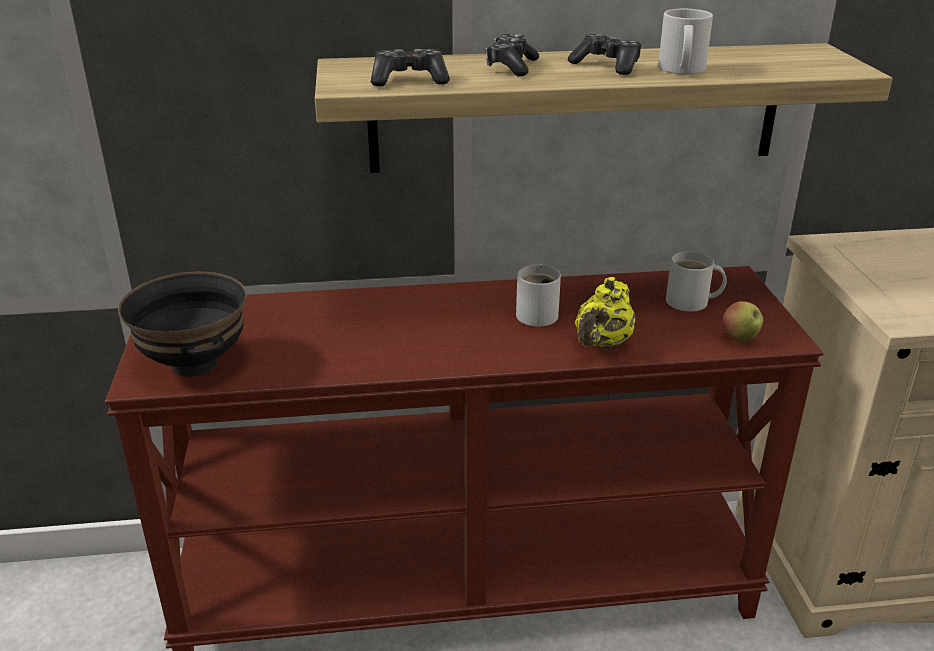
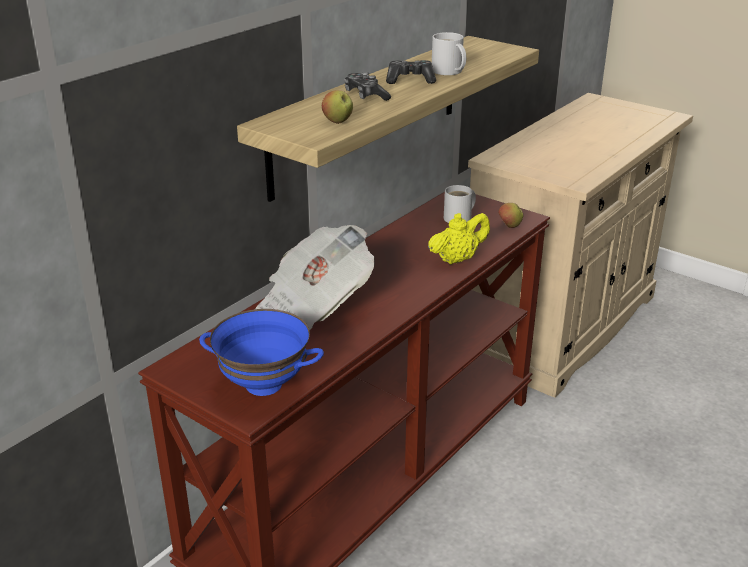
camera: 45 degrees left, 0 degrees up
black bowl [119,272,246,377] -> blue bowl [199,309,324,396]
game controller [371,49,450,86] -> apple [322,90,353,124]
white mug [516,265,561,327] -> none
yellow teapot [575,277,635,349] -> yellow teapot turned 105 degrees counterclockwise [428,213,490,264]
none -> newspaper [256,225,375,330]

